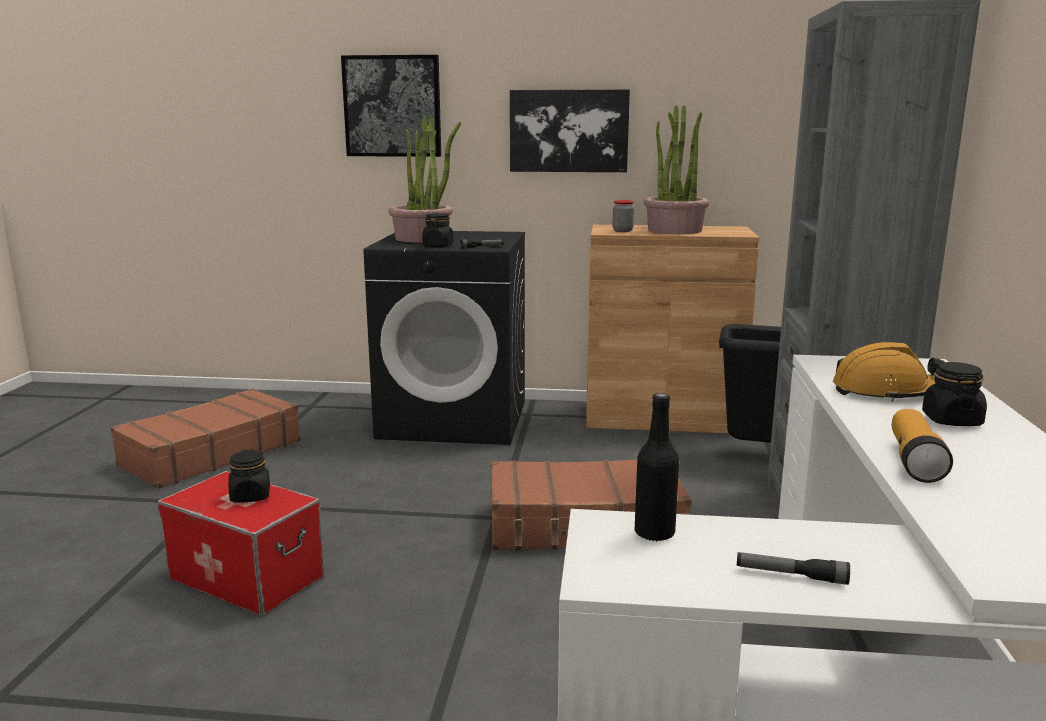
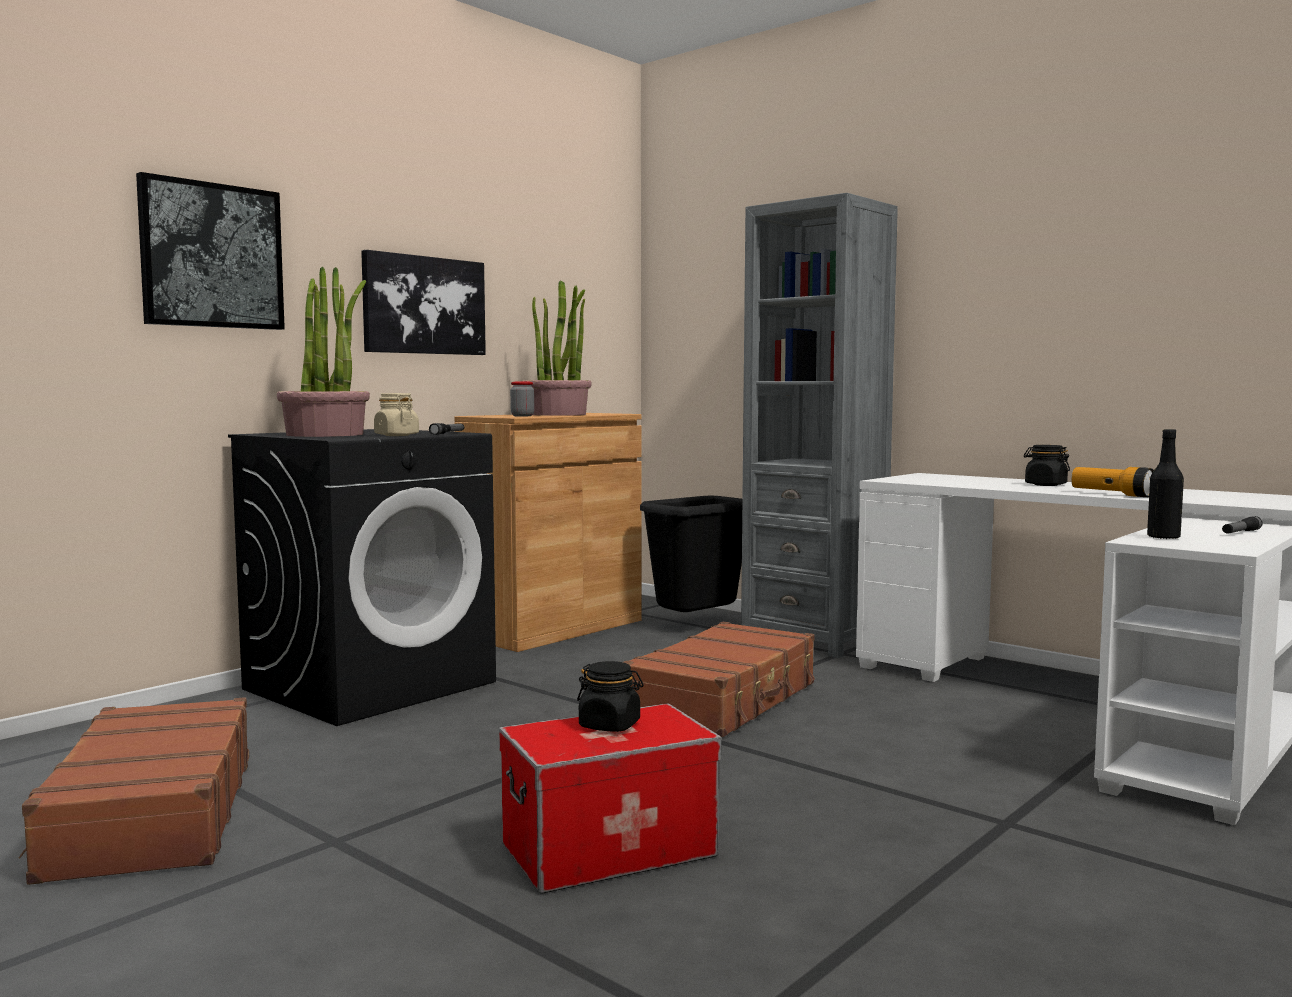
camera: 55 degrees left, 10 degrees down
black jar [422,213,454,247] -> beige jar [374,393,419,436]
orange hard hat [833,342,945,401] -> none

